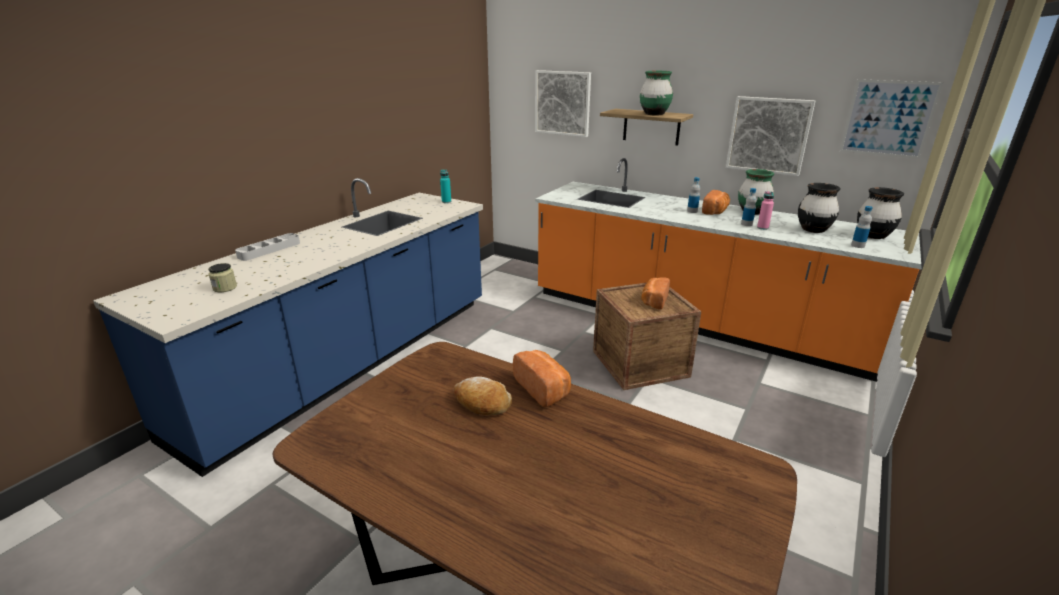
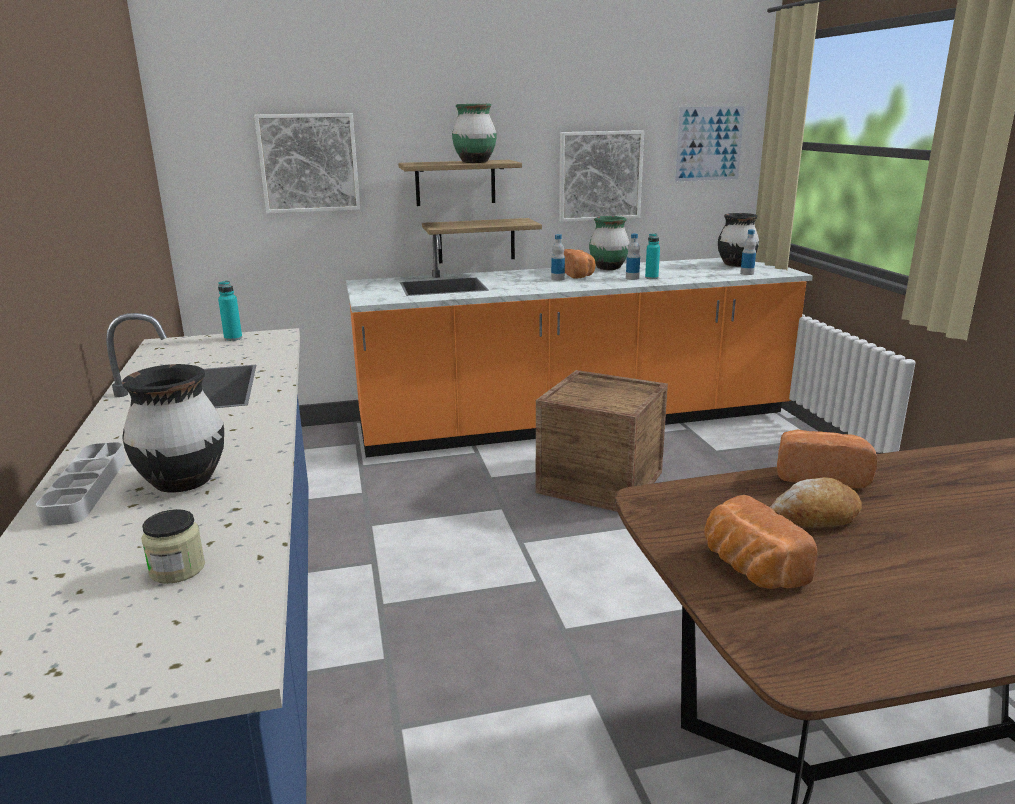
camera: 45 degrees left, 5 degrees down
bread [641,277,670,310] -> bread moved to [704,495,818,589]
pink bottle [757,191,774,230] -> turquoise bottle [645,233,660,279]
black vase [798,183,840,233] -> black vase moved to [122,364,224,493]
none -> shelf [422,218,542,263]

